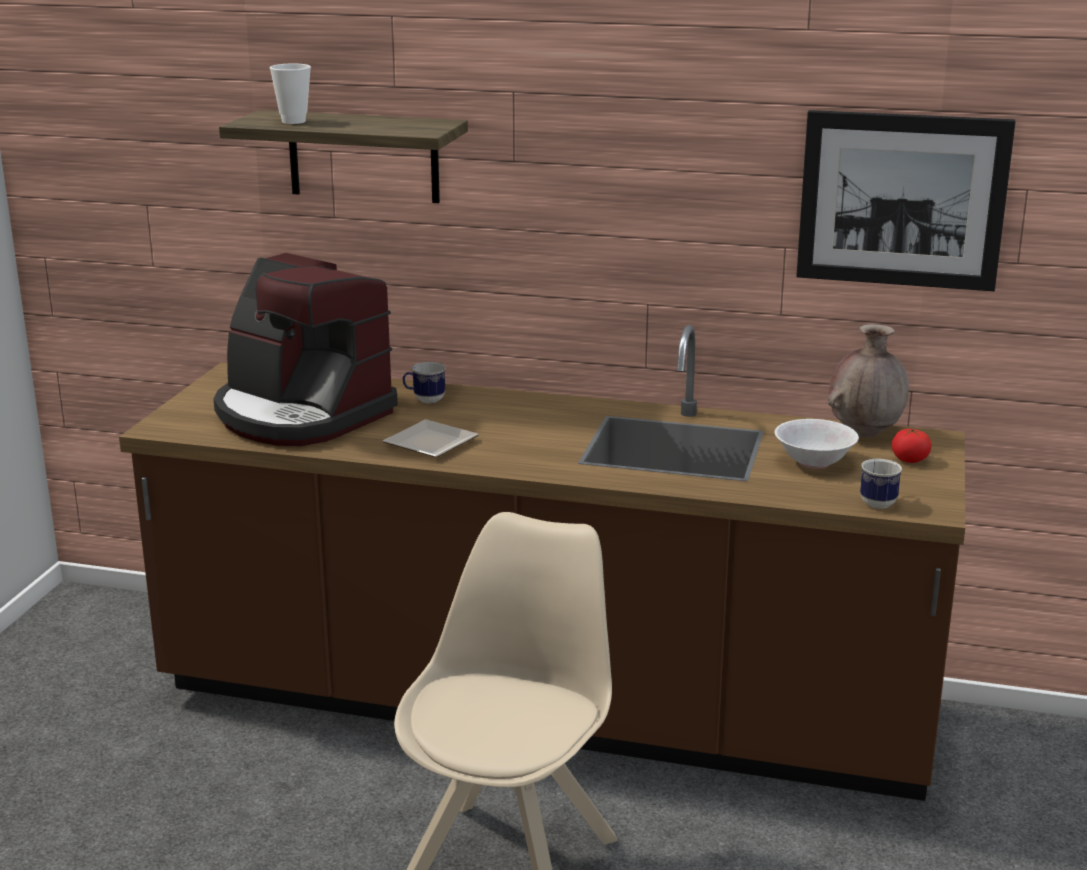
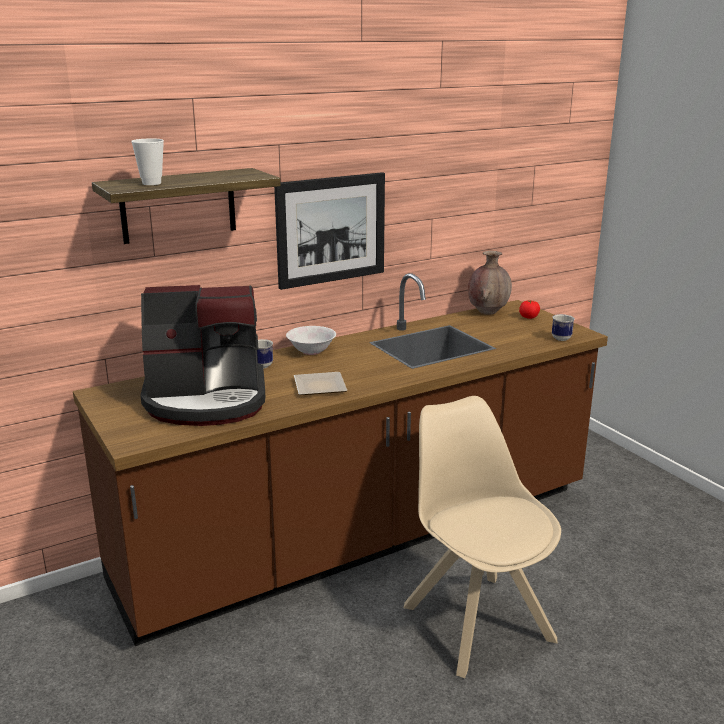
camera: 45 degrees left, 0 degrees up
white bowl [775,419,859,468] -> white bowl moved to [286,326,336,355]
picture [796,110,1016,291] -> picture moved to [274,172,385,290]

